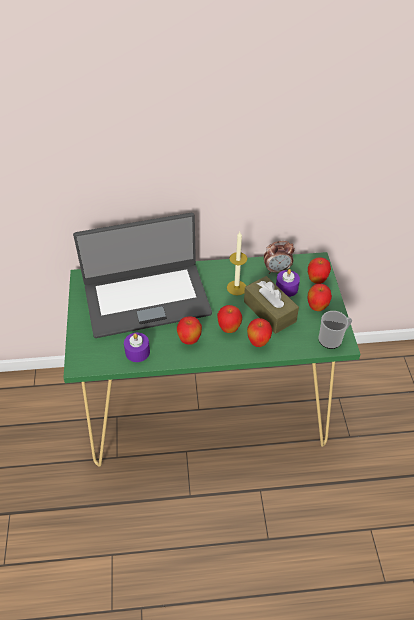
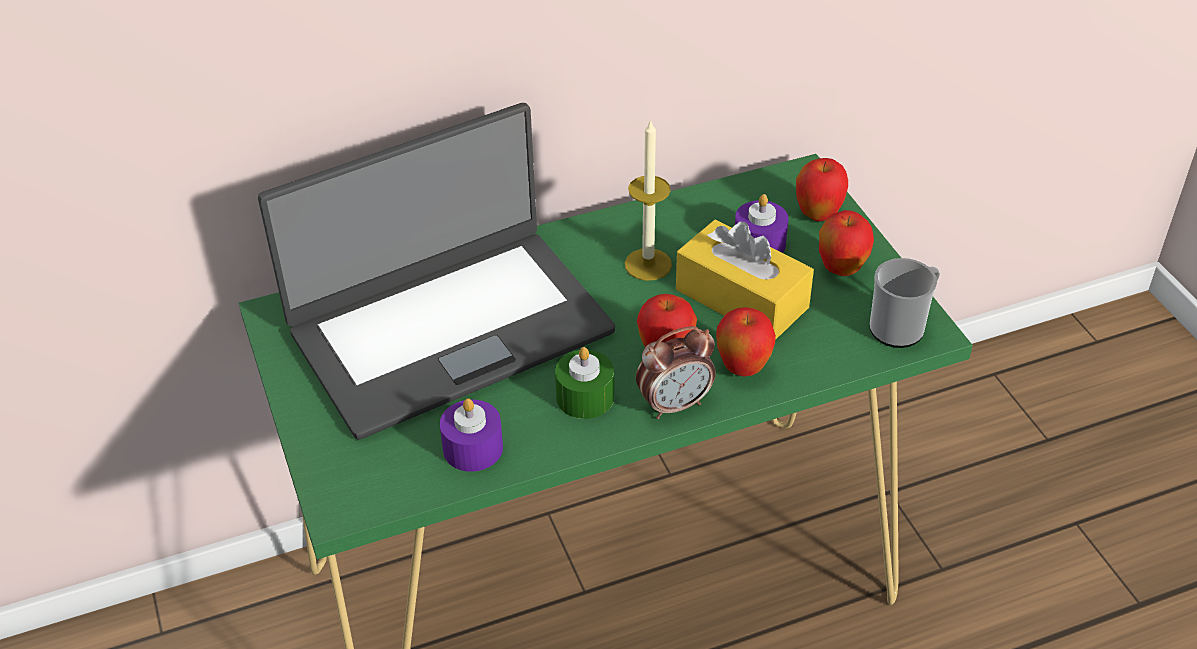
camera: 15 degrees left, 5 degrees down
apple [177,316,202,345] -> green candle [555,347,614,419]
brown tissue box [244,276,299,334] -> yellow tissue box [676,220,814,340]
alarm clock [264,241,295,274] -> alarm clock moved to [636,326,716,419]

